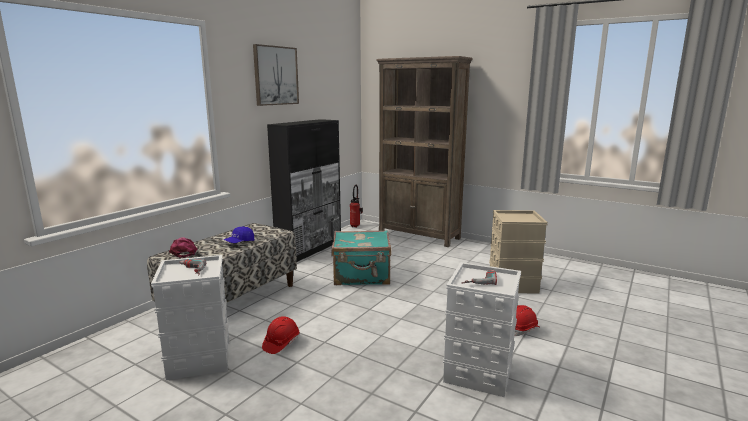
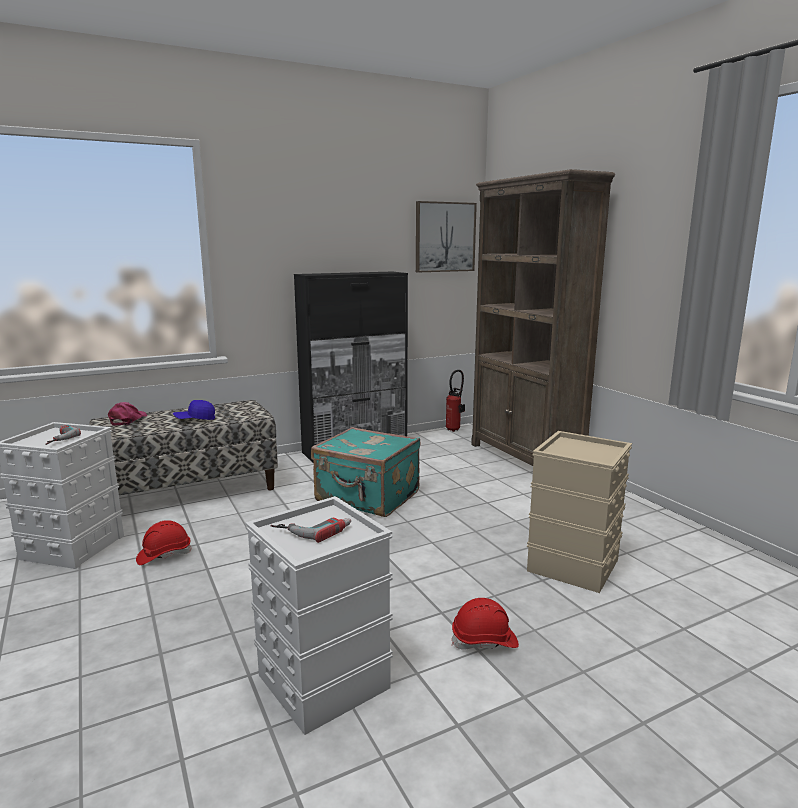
camera: 30 degrees right, 0 degrees up
picture [253,44,299,106] -> picture moved to [416,201,477,272]

